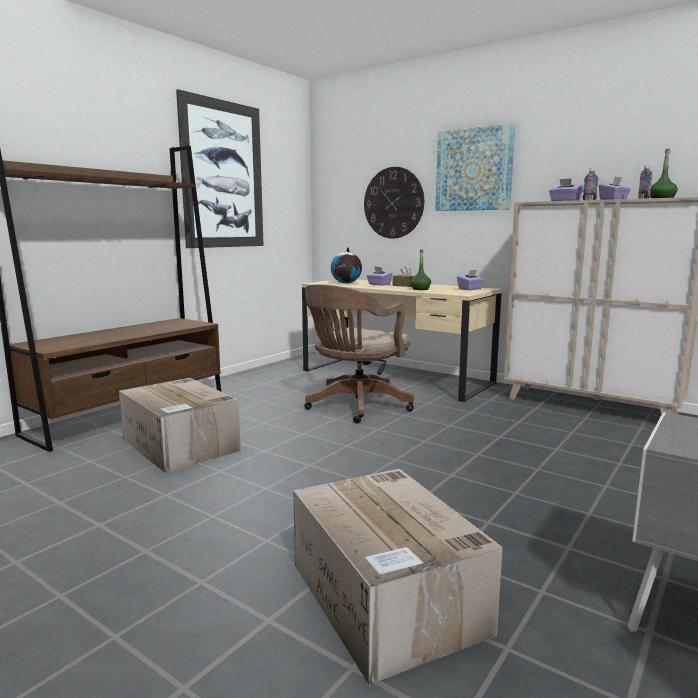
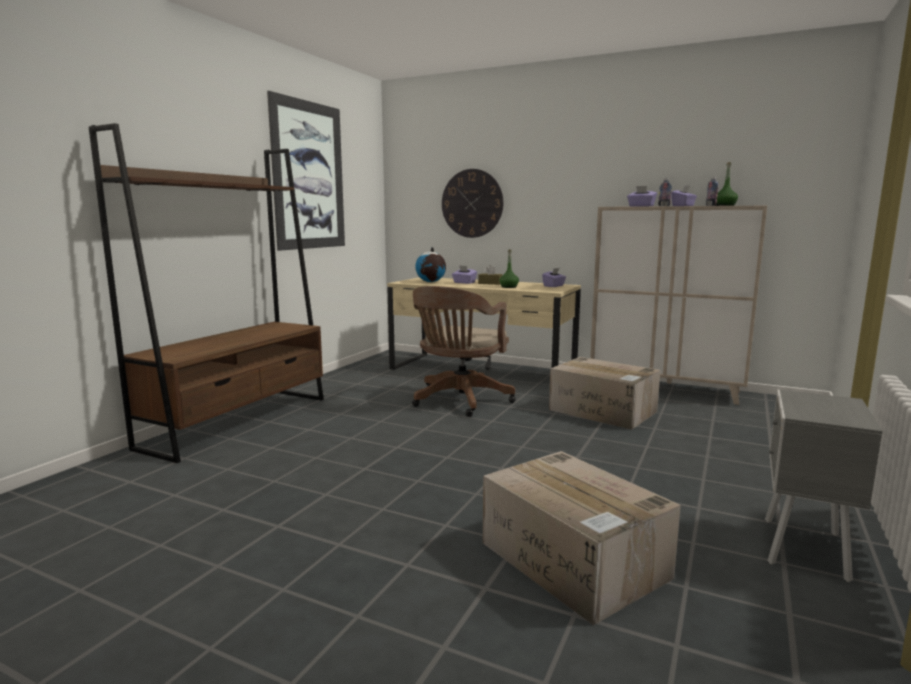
camera: 10 degrees left, 0 degrees up
cardboard box [119,378,241,473] -> cardboard box moved to [549,357,660,430]
picture [435,123,515,211] -> none

